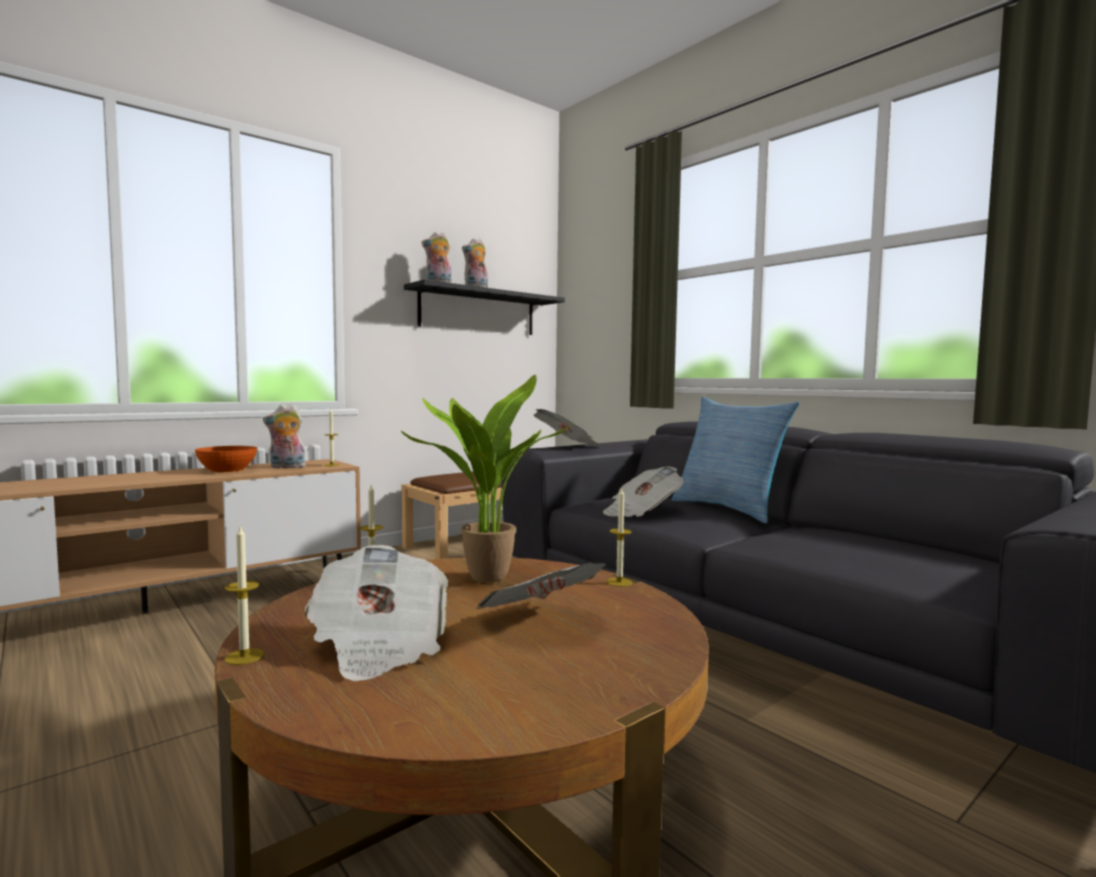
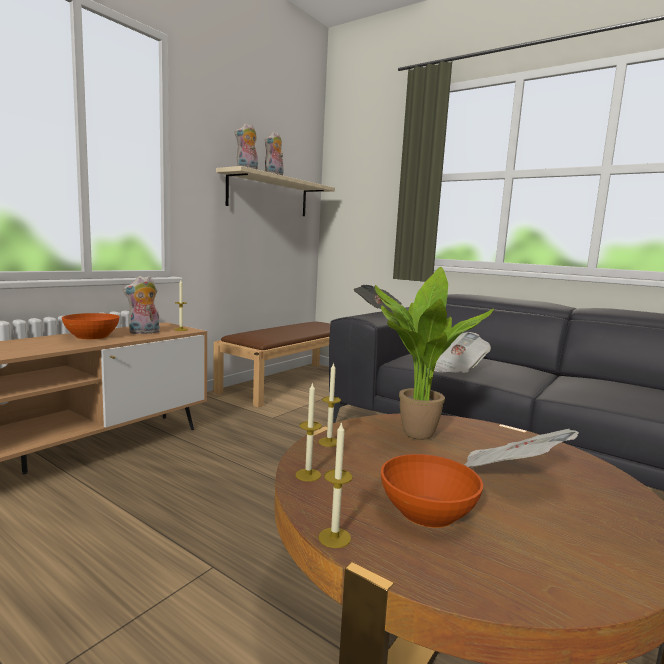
camera: 15 degrees left, 5 degrees up
newspaper [305,545,448,681] -> orange bowl [381,454,483,528]
black shelf [404,280,565,335] -> beige shelf [216,166,335,216]
candle [607,489,632,587] -> candle moved to [296,382,322,482]
pillow [671,397,800,523] -> none

